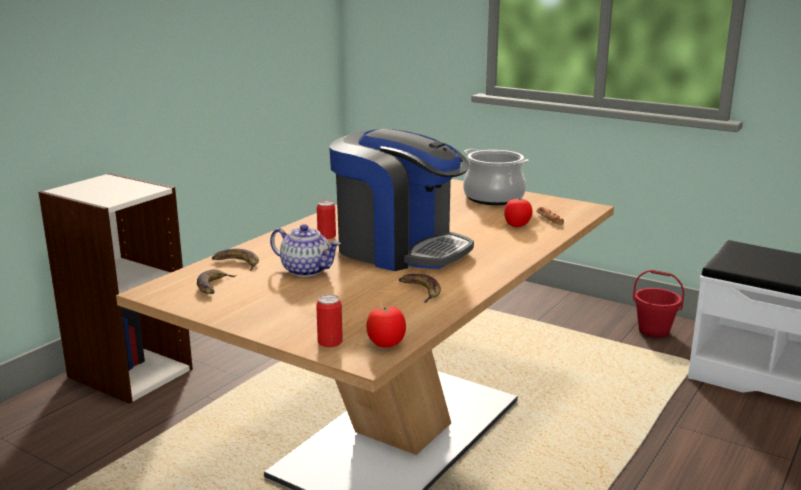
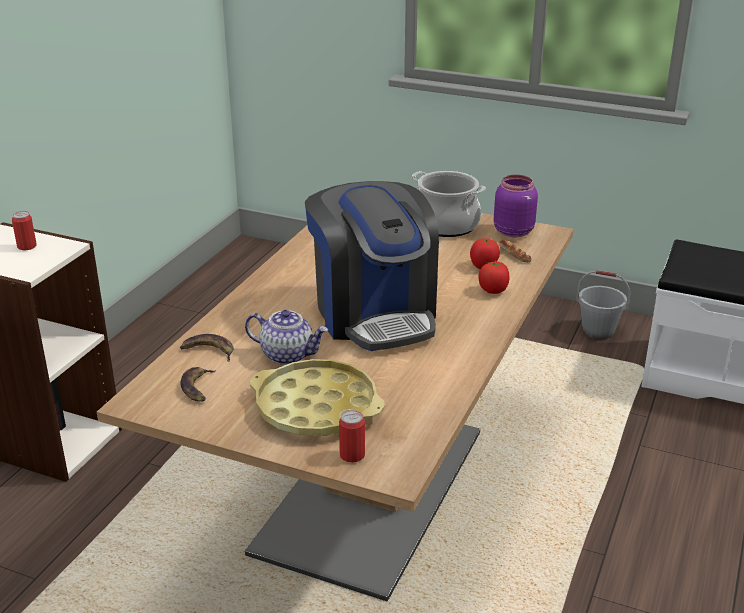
camera: 10 degrees left, 10 degrees up
can [317,201,336,239] -> can moved to [12,211,37,250]
coffee machine [329,129,474,271] -> coffee machine turned 45 degrees clockwise [305,181,439,351]
tomato [366,305,406,348] -> tomato moved to [478,261,510,294]
banana [399,274,441,303] -> none
red bucket [633,270,684,338] -> grey bucket [576,270,630,339]
none -> yellow tray [250,359,385,436]
none -> purple jar [494,175,538,237]

